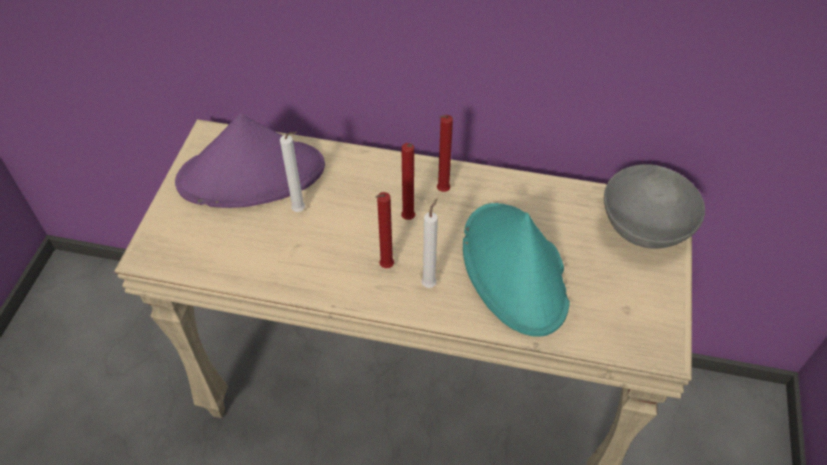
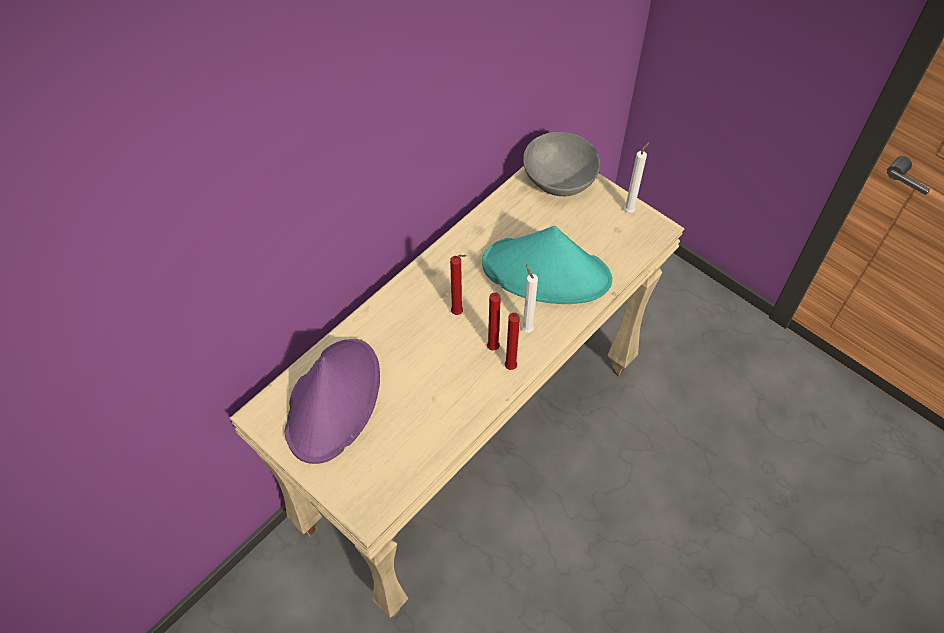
camera: 60 degrees left, 5 degrees up
white candle [280,132,305,212] -> white candle moved to [624,142,650,213]
red candle [437,115,453,192] -> red candle moved to [505,313,520,370]

